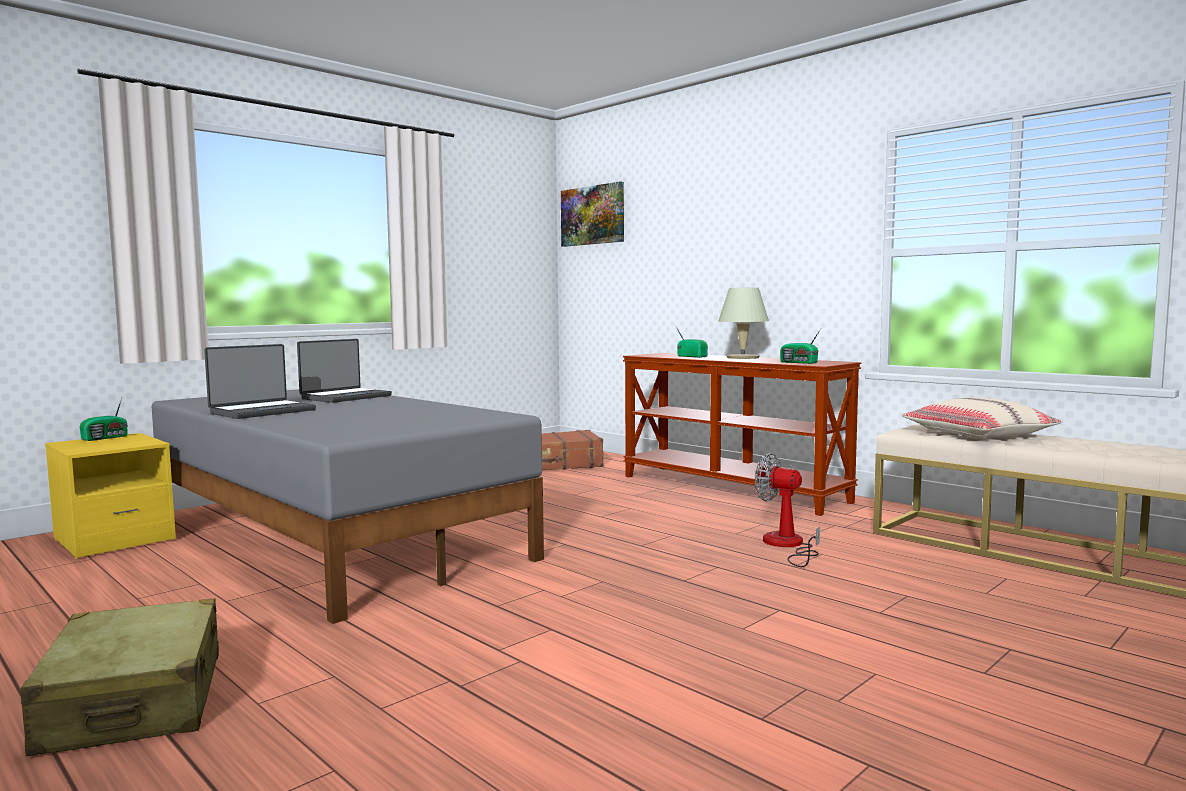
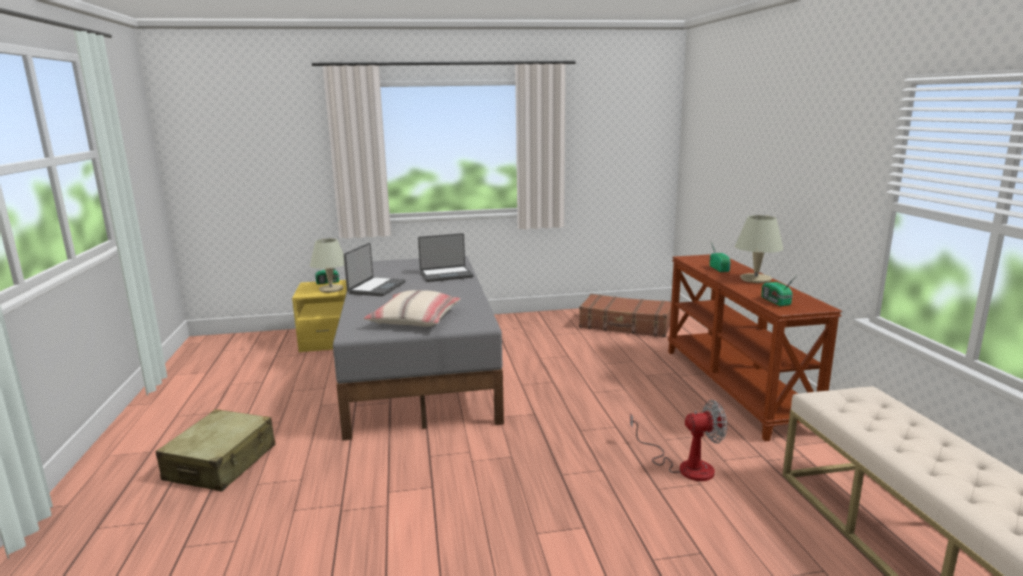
camera: 35 degrees right, 10 degrees up
laptop [204,344,316,419] -> laptop turned 60 degrees counterclockwise [344,243,406,296]
picture [561,181,624,247] -> none
fan [755,453,820,567] -> fan turned 105 degrees clockwise [630,400,727,481]
beige pillow [902,397,1061,438] -> beige pillow moved to [363,290,461,327]
none -> beige table lamp [310,238,344,293]

